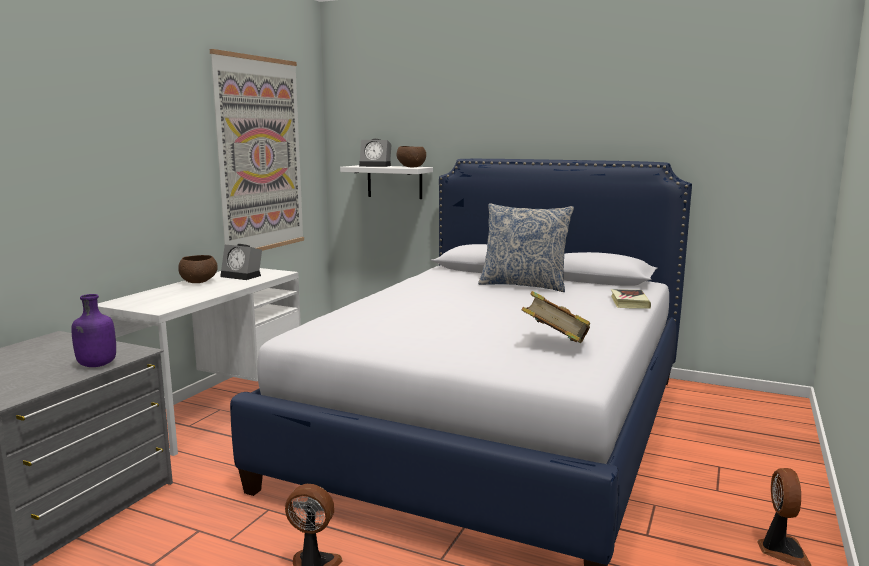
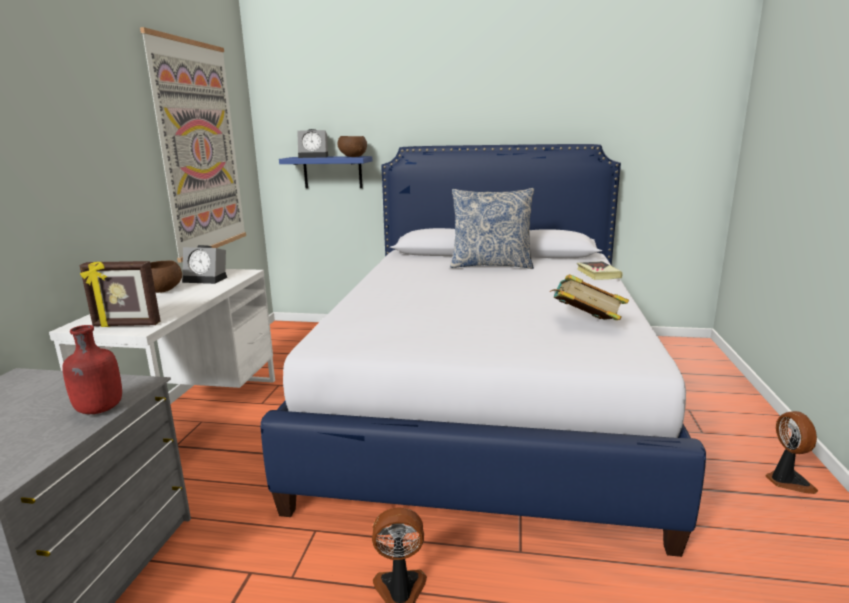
camera: 15 degrees left, 5 degrees up
purple bottle [71,294,116,367] -> red bottle [62,325,122,414]
white shelf [340,165,433,199] -> blue shelf [279,156,372,188]
none -> picture frame [79,261,160,327]

